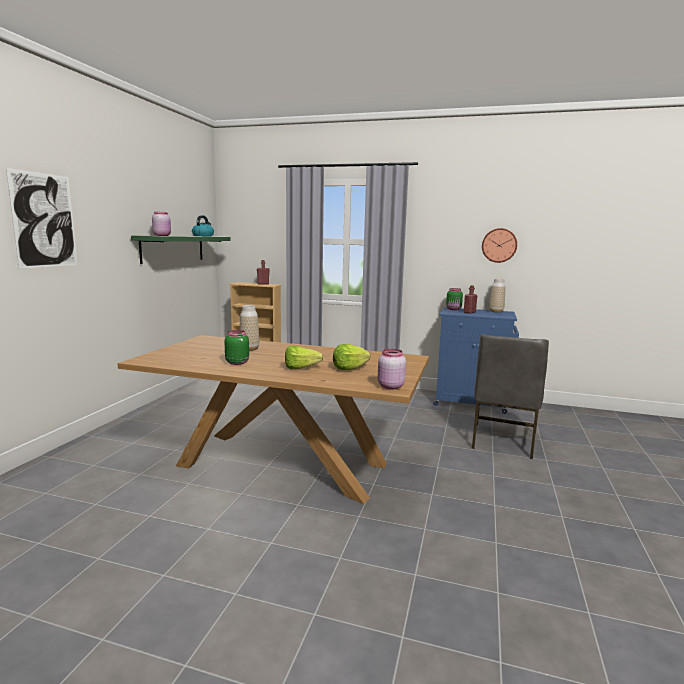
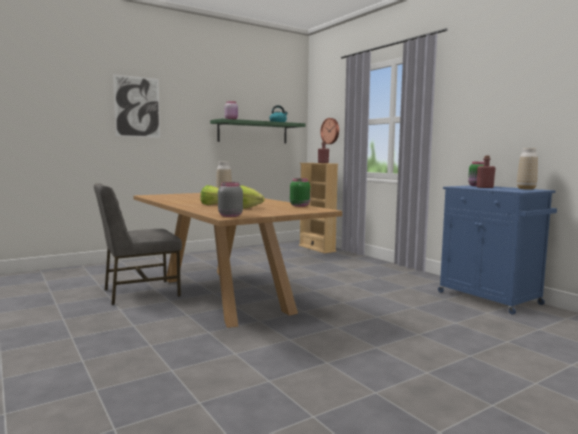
camera: 40 degrees right, 5 degrees down
green jar [225,330,249,365] -> green jar moved to [290,178,310,207]
pink jar [378,349,406,389] -> grey jar [218,182,243,217]
grey chair [472,334,549,459] -> grey chair moved to [94,183,182,305]
wall clock [482,228,517,263] -> wall clock moved to [321,118,339,144]

